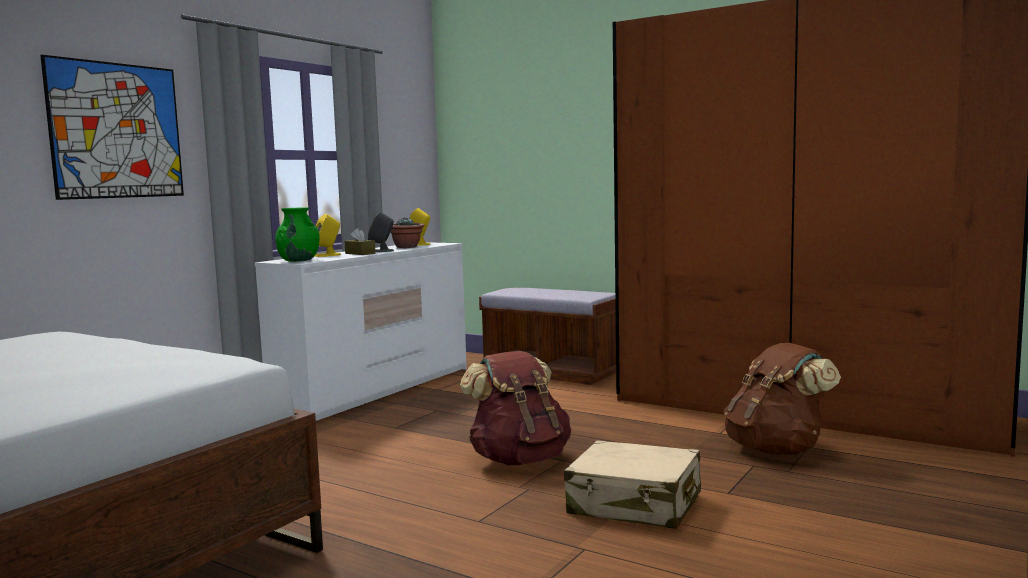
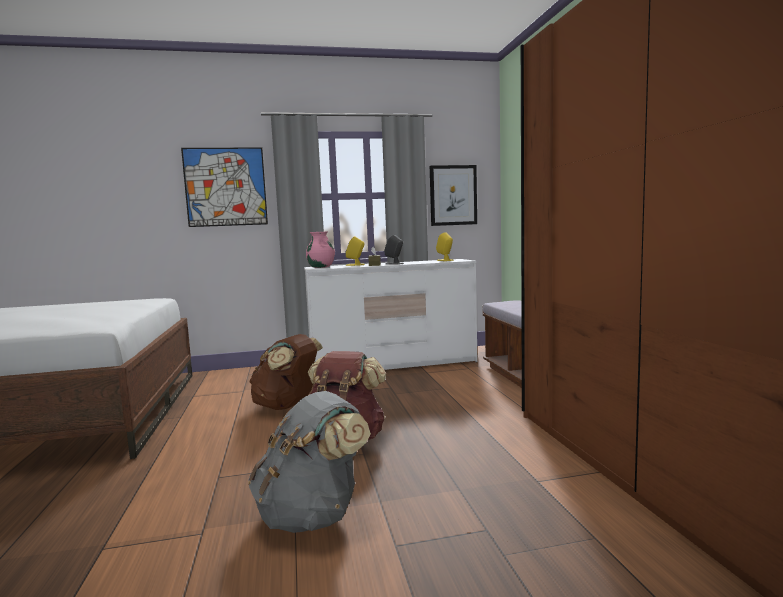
camera: 45 degrees right, 0 degrees up
green vase [275,207,319,262] -> pink vase [306,232,335,268]
potted plant [390,217,425,248] -> none
beige suitcase [564,440,701,529] -> grey backpack [248,391,371,533]
brown backpack [723,343,841,455] -> brown backpack moved to [249,334,323,410]
none -> picture [430,165,477,226]

